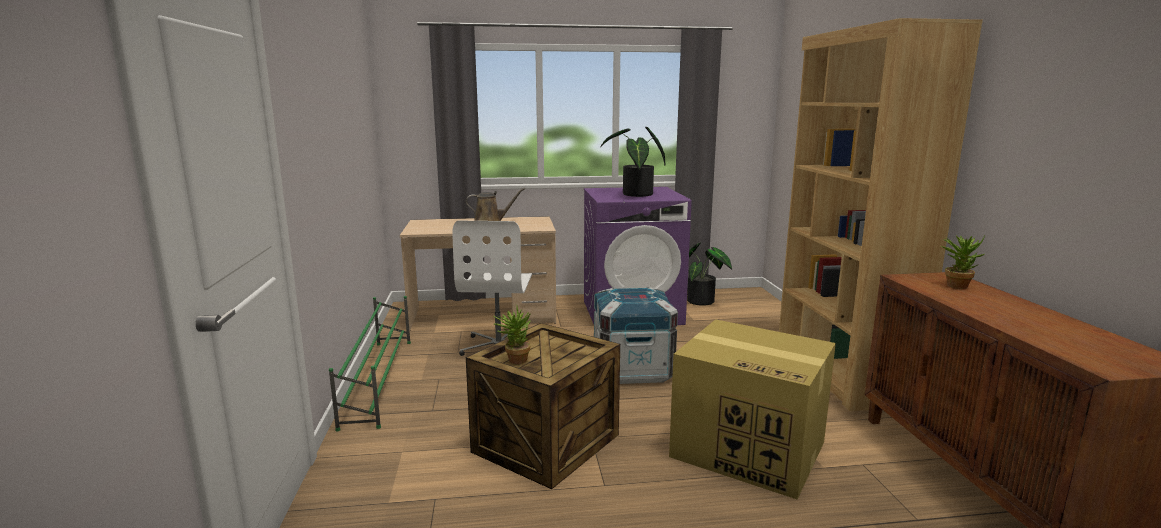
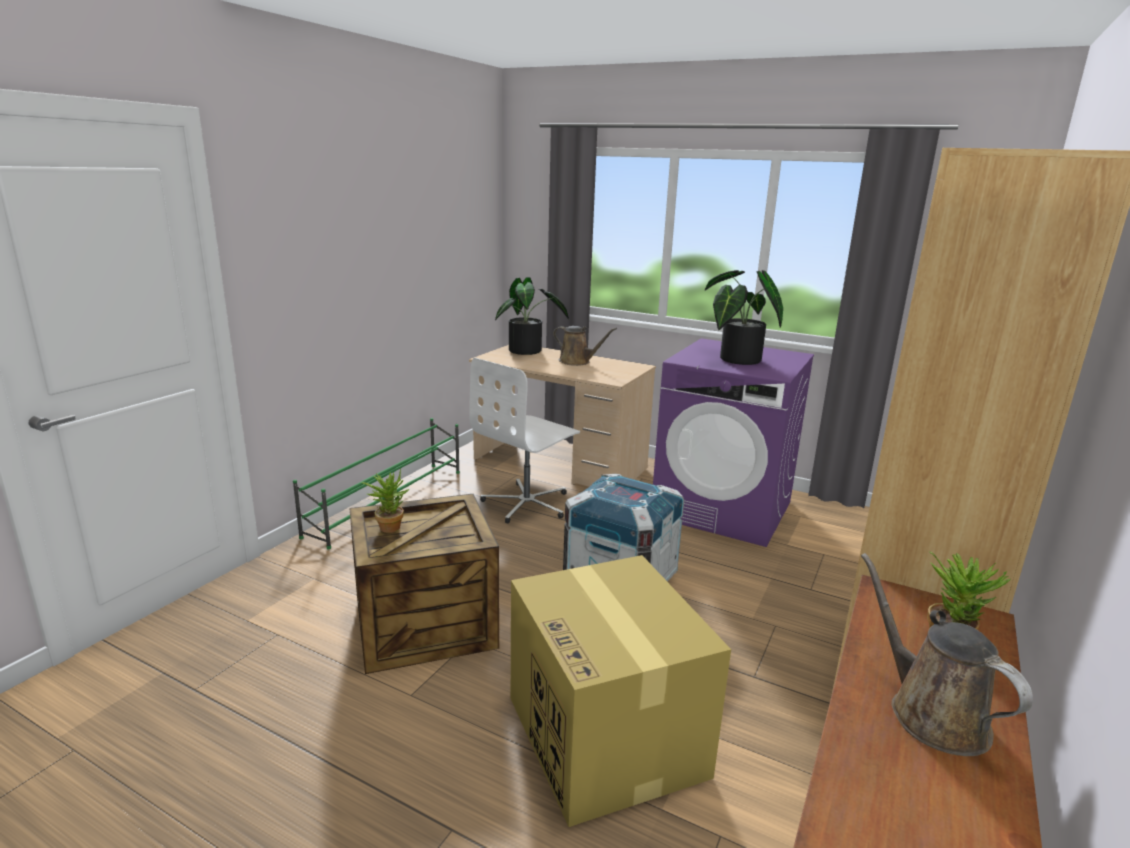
camera: 35 degrees right, 5 degrees up
potted plant [687,242,732,306] -> potted plant moved to [495,277,569,355]
none -> brown watering can [861,553,1033,756]

